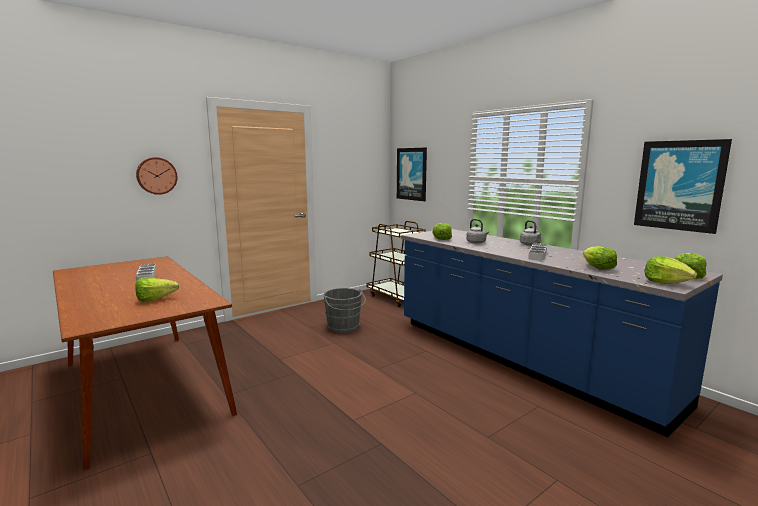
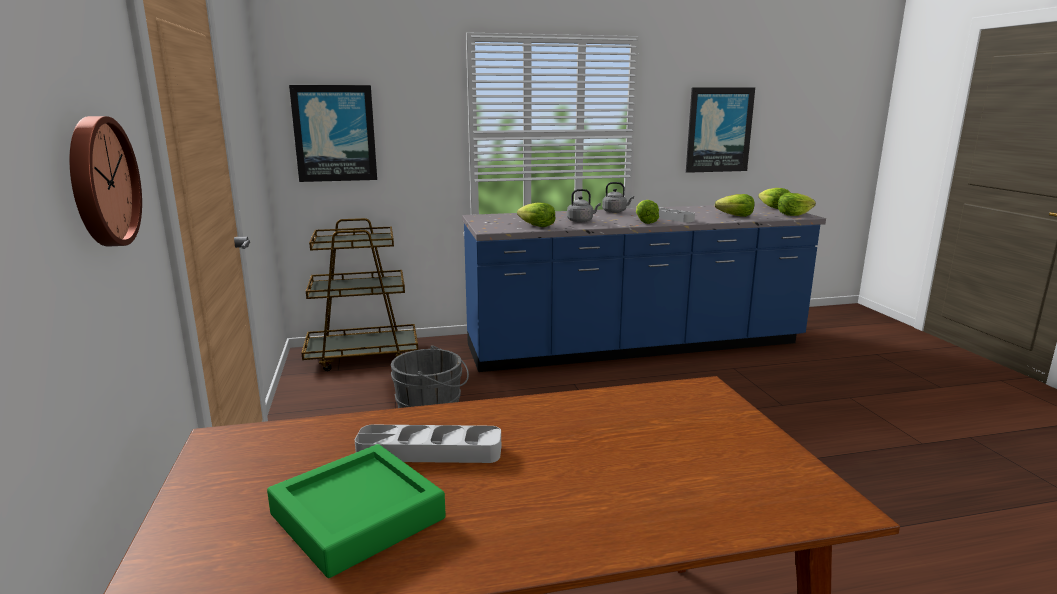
camera: 65 degrees left, 5 degrees up
lettuce [135,277,179,302] -> lettuce moved to [636,200,659,224]
none -> green tray [267,444,446,578]

